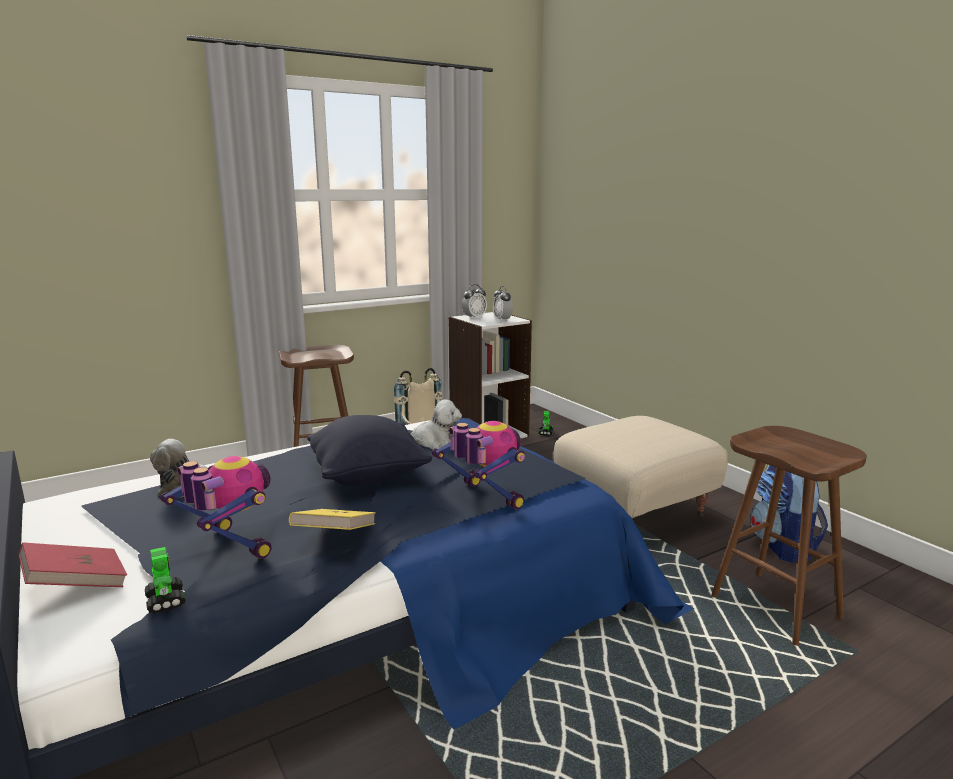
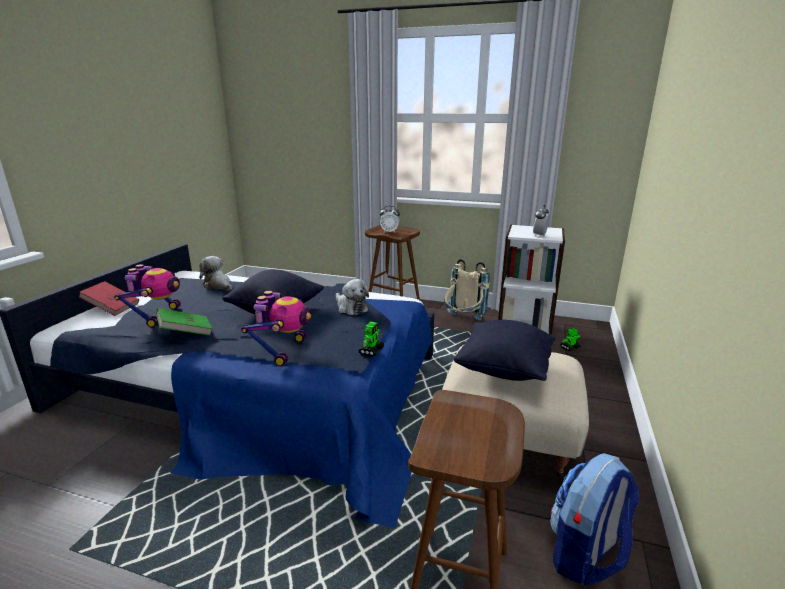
camera: 50 degrees right, 5 degrees up
toy robot [145,547,186,614] -> toy robot moved to [358,321,385,356]
yellow book [289,509,376,530] -> green book [156,308,213,336]
alarm clock [462,284,487,320] -> alarm clock moved to [380,206,400,233]
none -> black pillow [454,320,555,381]

